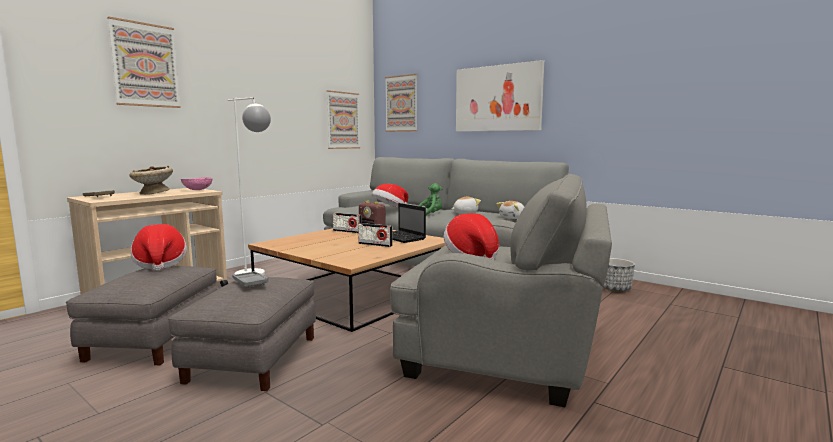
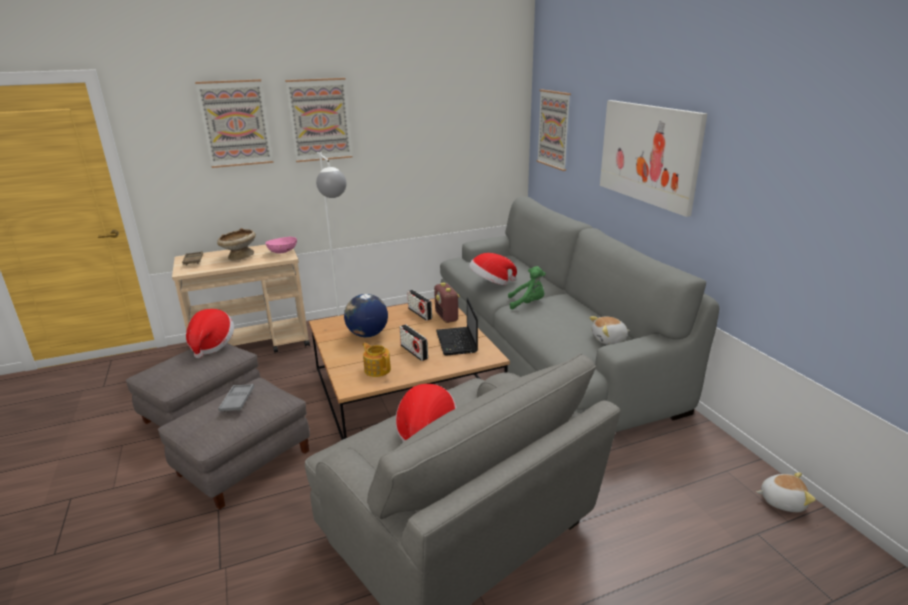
camera: 30 degrees right, 15 degrees up
picture [326,90,360,149] -> picture moved to [285,78,353,162]
plush toy [451,197,481,214] -> plush toy moved to [756,473,816,512]
planter [603,258,635,292] -> none
none -> globe [344,294,388,337]
none -> teapot [363,343,391,377]

